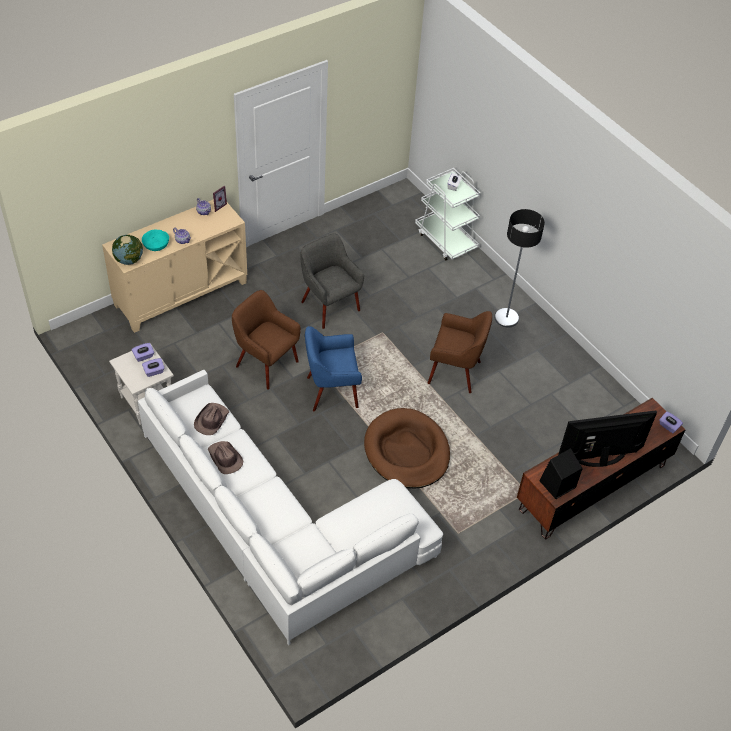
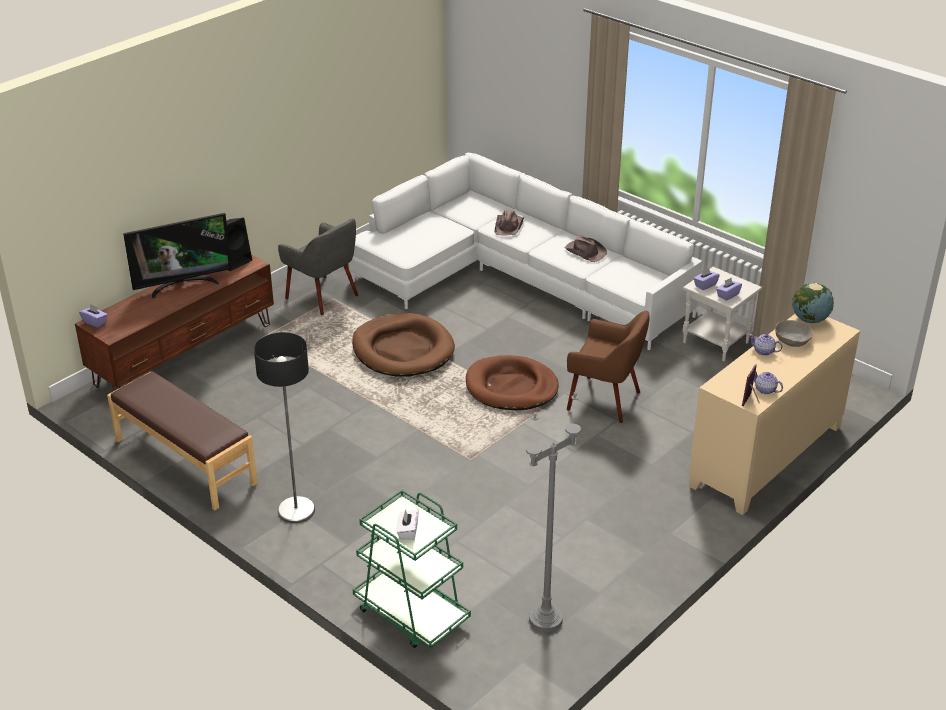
camera: 170 degrees right, 15 degrees down
turquoise bowl [142,230,169,251] -> grey bowl [775,320,813,347]
brown hat [194,403,229,435] -> brown hat moved to [494,210,524,236]
grey armchair [301,234,364,329] -> grey armchair moved to [278,218,359,315]
blue armchair [305,326,362,411] -> brown dog bed [466,355,559,410]
white cart [415,168,480,260] -> green cart [353,490,471,649]
brown armchair [428,311,492,393] -> none
none -> brown bench [107,371,258,510]
none -> grey floor lamp [526,392,581,633]

